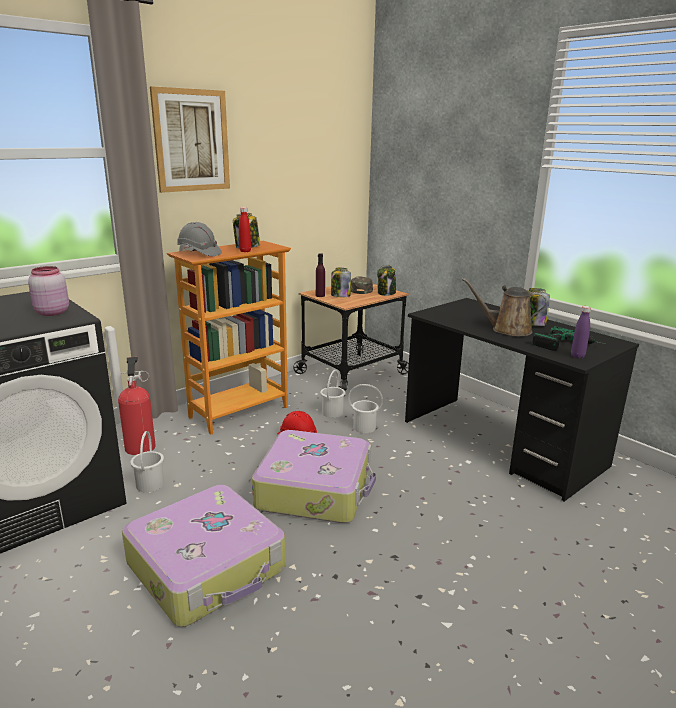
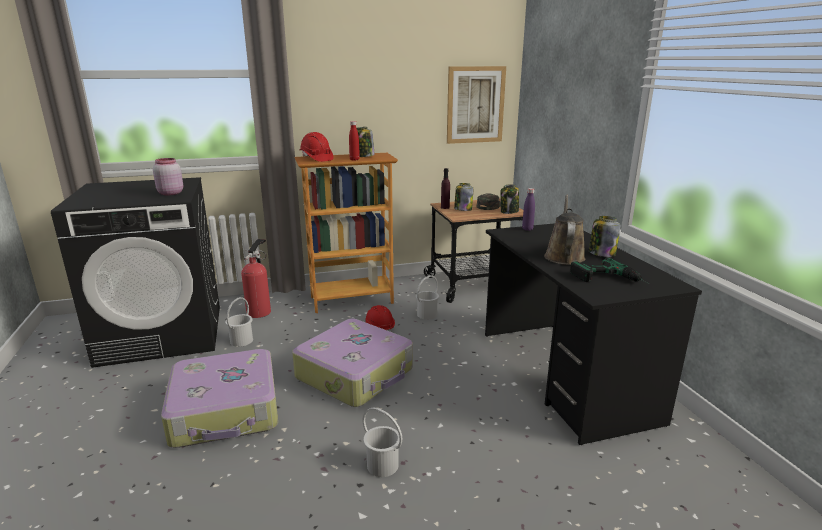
camera: 25 degrees right, 0 degrees up
picture [150,86,230,193] -> picture moved to [447,66,506,144]
grey hard hat [177,222,222,256] -> red hard hat [299,132,334,162]
white bucket [348,384,383,433] -> white bucket moved to [363,408,402,477]
brown watering can [462,278,547,336] -> brown watering can turned 60 degrees clockwise [544,195,586,265]
purple bottle [571,306,591,358] -> purple bottle moved to [522,188,535,231]

